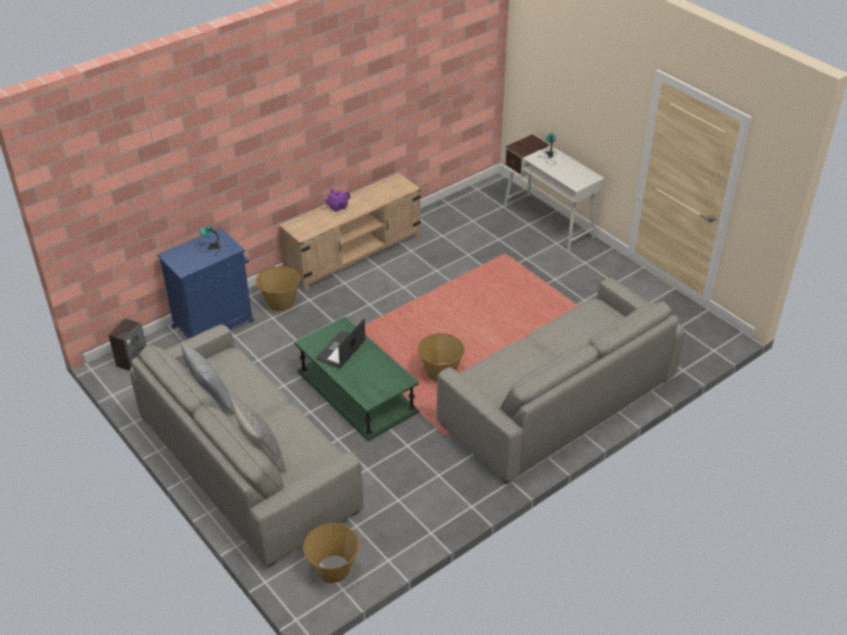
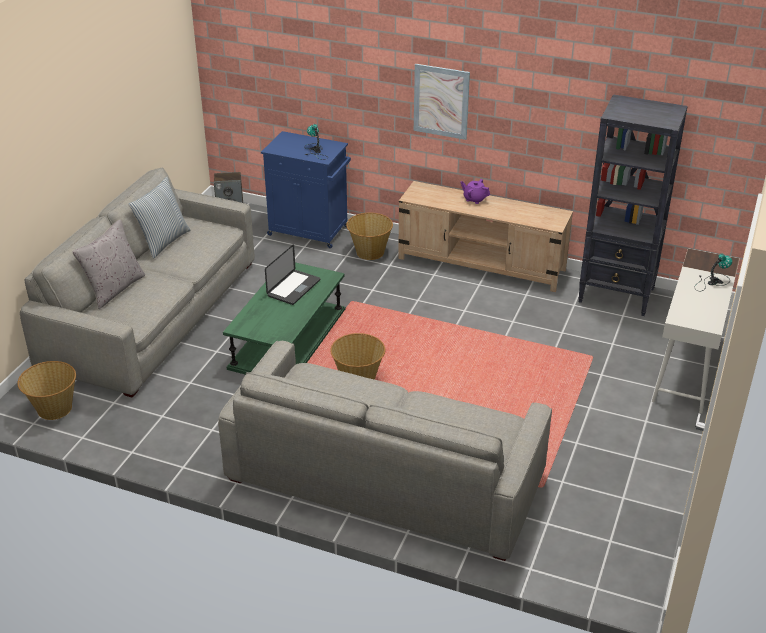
camera: 60 degrees right, 5 degrees down
laptop [316,319,366,368] -> laptop turned 120 degrees clockwise [265,244,320,305]
none -> picture [414,64,470,140]
none -> black bookcase [578,94,688,316]

